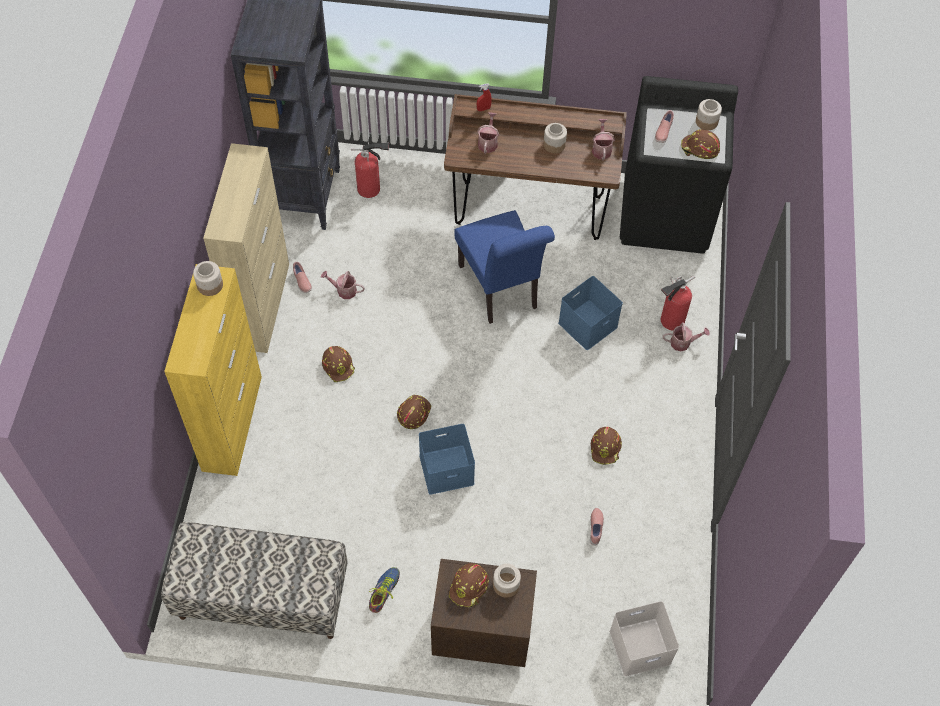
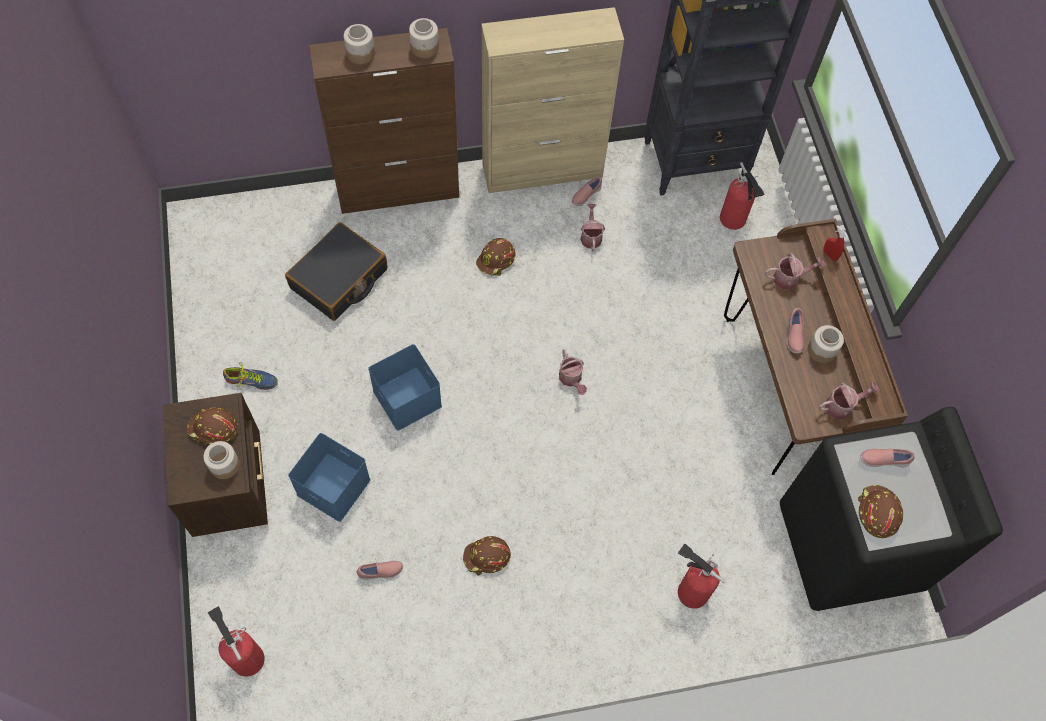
camera: 70 degrees right, 5 degrees up
bench [161,522,348,639] -> none
yellow cabinet [164,264,262,476] -> brown cabinet [309,28,459,214]
brown hard hat [397,395,431,429] -> none
blue chair [454,210,555,324] -> none
blue storage box [558,276,623,350] -> blue storage box moved to [288,433,371,522]
white storage box [609,601,679,677] -> fire extinguisher [207,606,265,677]
watering can [663,322,710,351] -> watering can moved to [559,349,587,395]
jar [696,99,722,130] -> jar moved to [344,24,375,64]
none -> black suitcase [285,222,388,321]
none -> pink shoe [786,308,804,354]

